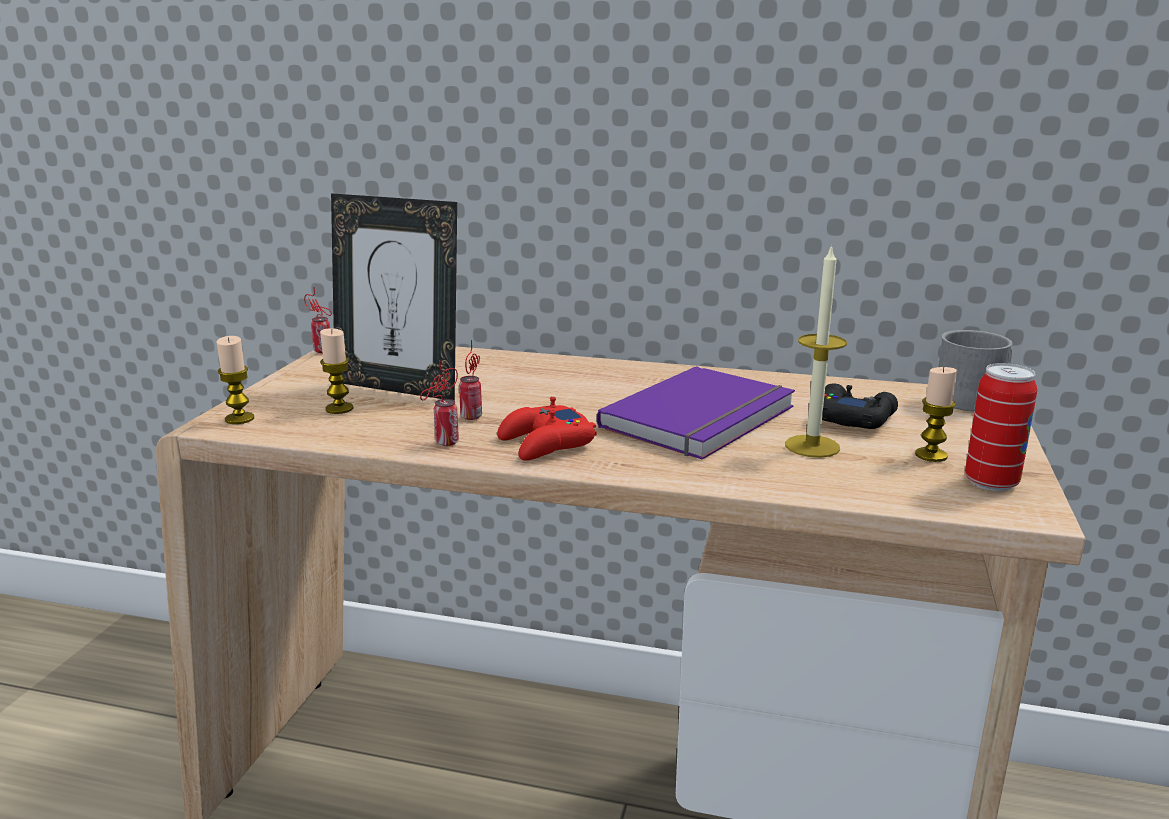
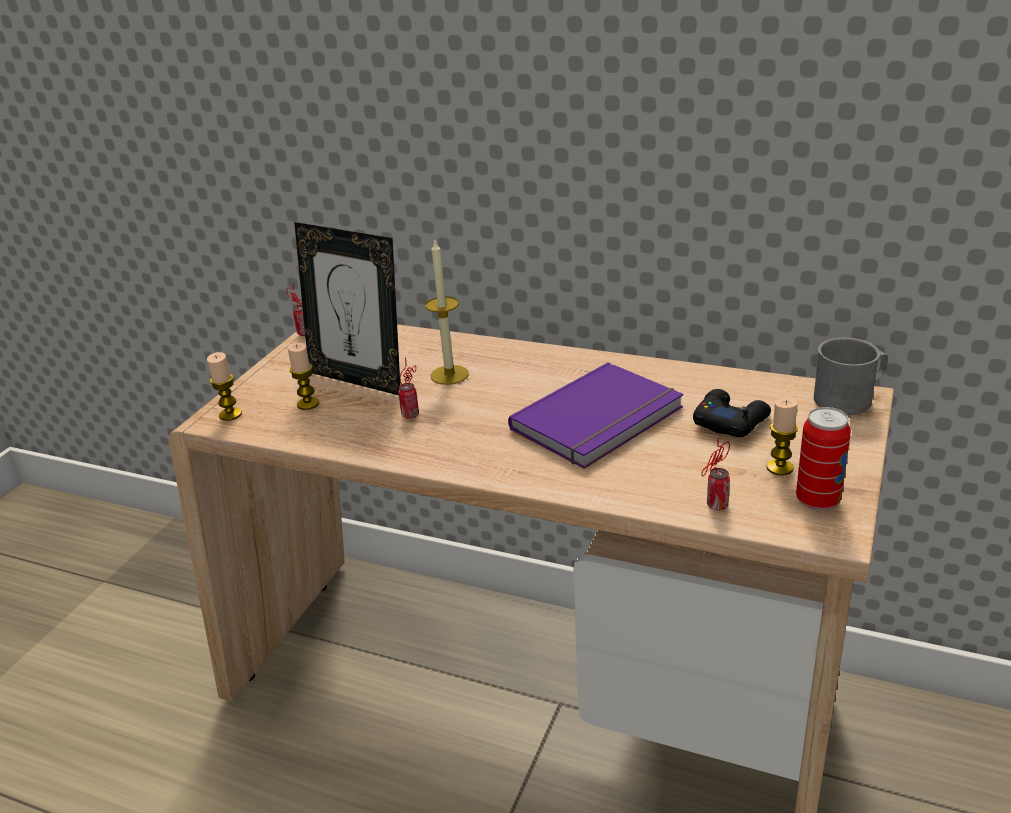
camera: 10 degrees right, 10 degrees up
can [420,360,459,446] -> can moved to [701,439,730,510]
red game controller [497,397,596,461] -> none
candle [785,244,847,458] -> candle moved to [425,241,469,385]

